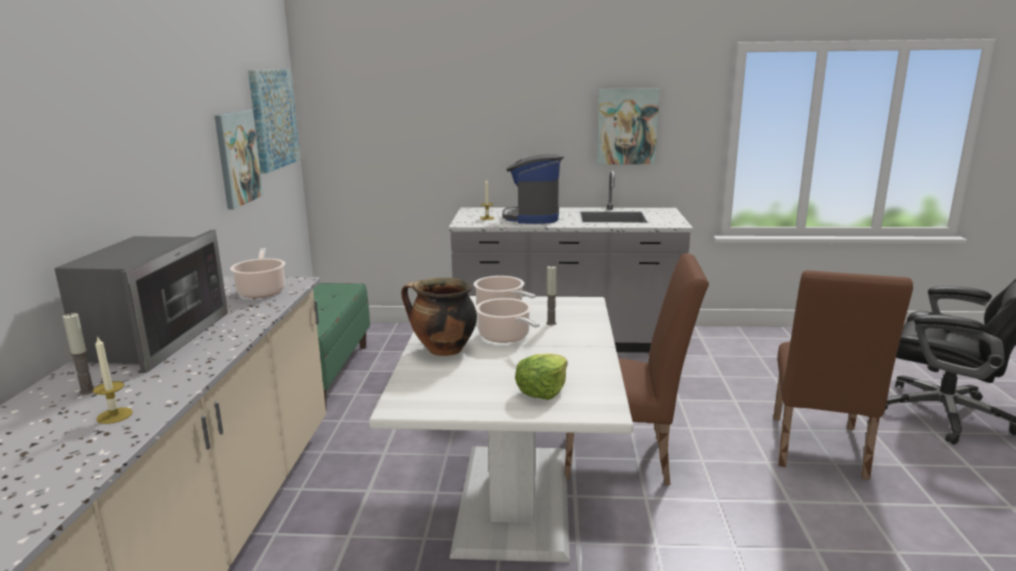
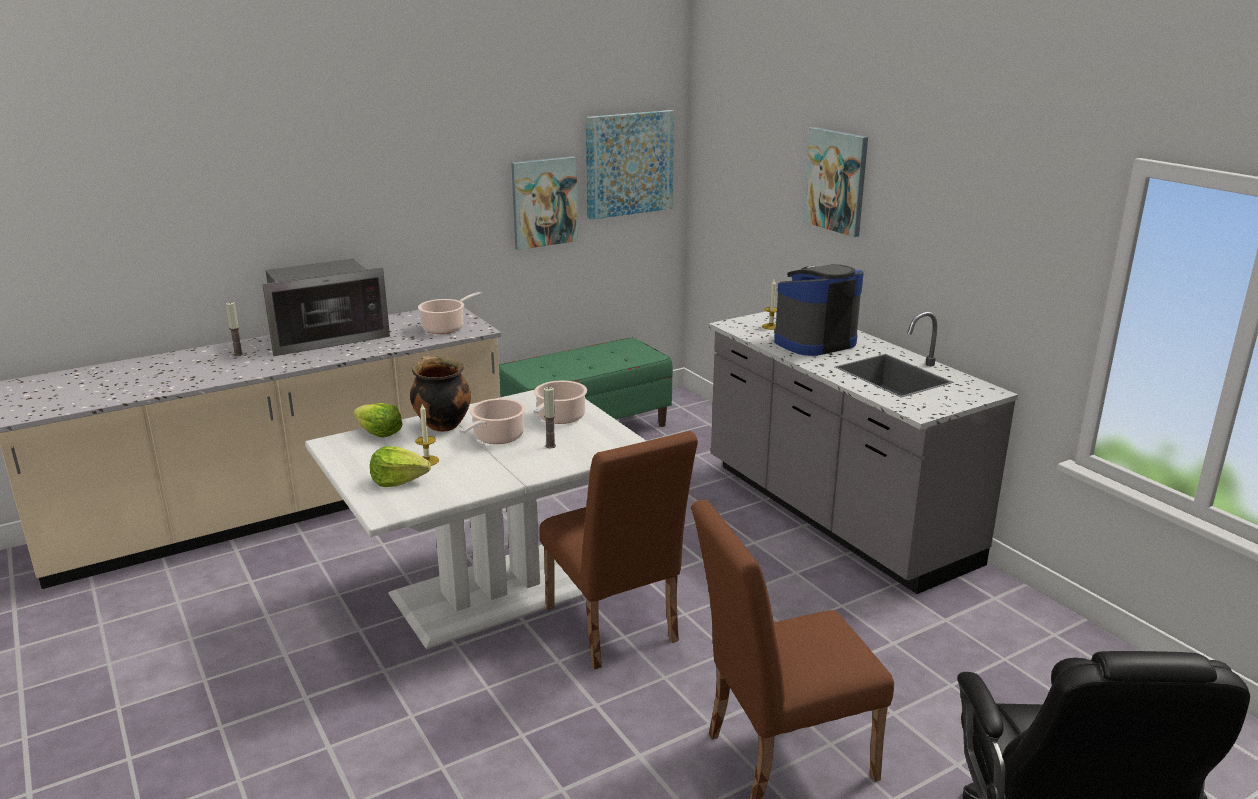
camera: 55 degrees right, 5 degrees up
candle [93,336,133,424] -> candle moved to [415,404,439,466]
picture [596,88,660,165] -> picture moved to [802,127,868,237]
none -> lettuce [353,403,403,438]

